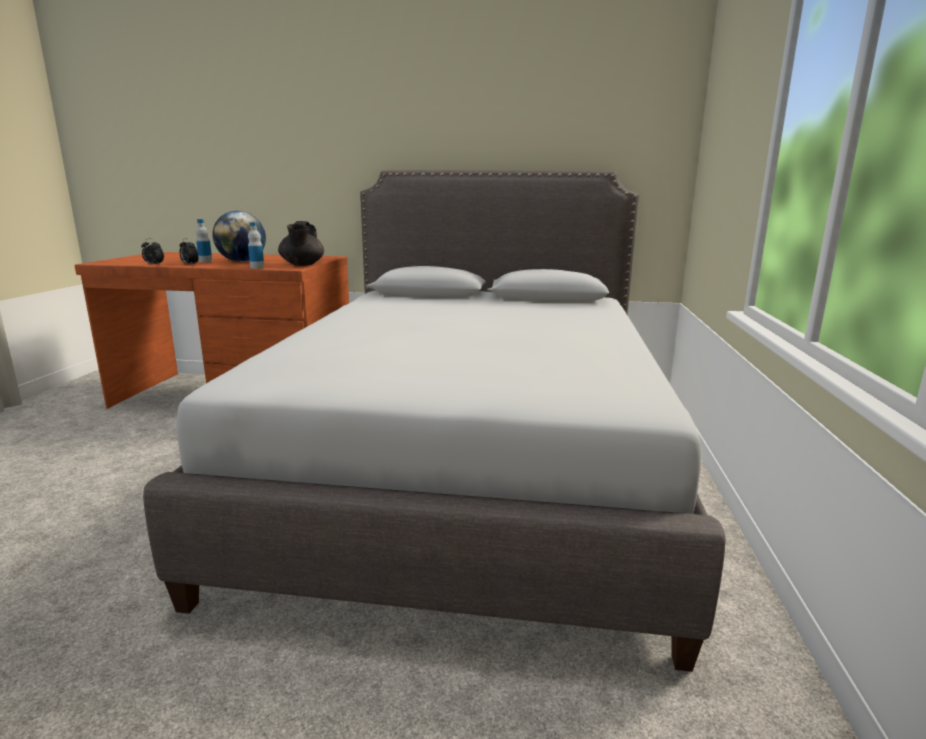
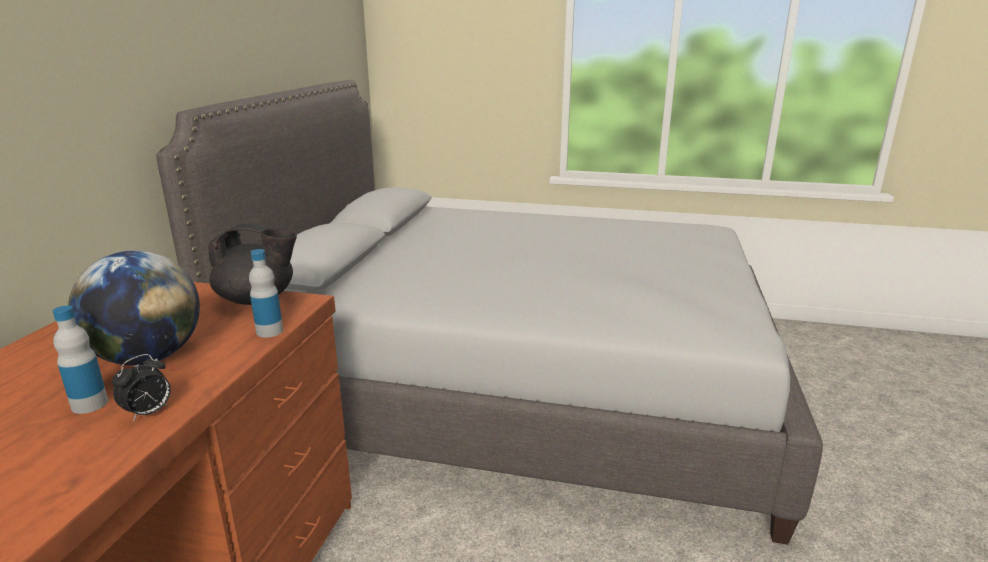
camera: 85 degrees left, 5 degrees up
alarm clock [141,239,164,264] -> none

